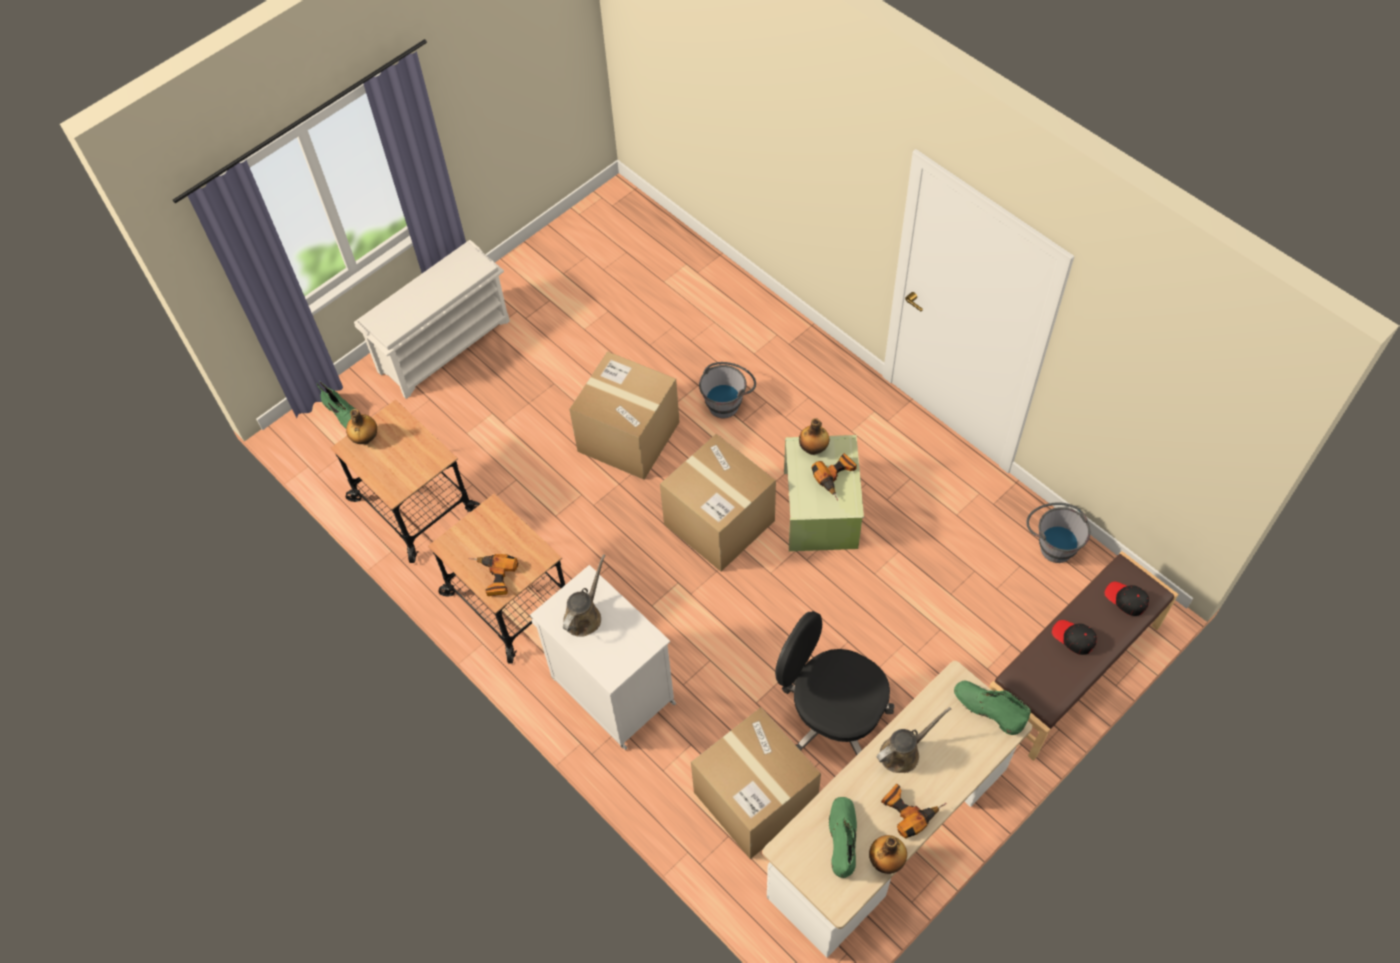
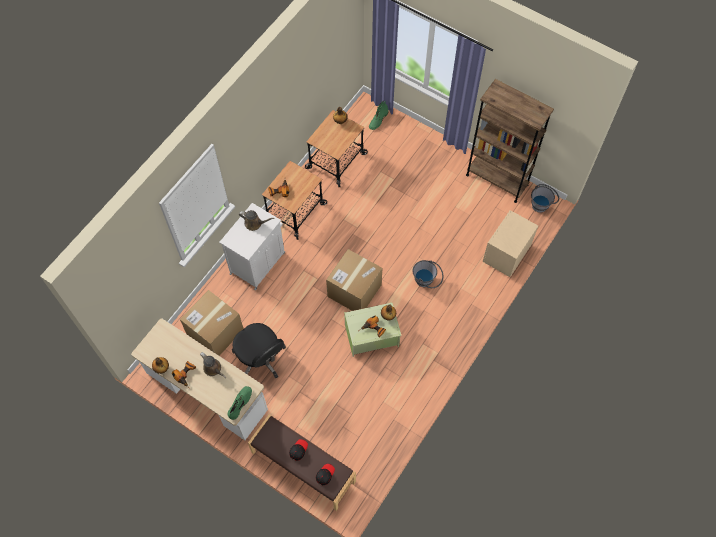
camera: 75 degrees right, 5 degrees up
white shoe rack [354,240,510,399] -> none
cardboard box [569,351,680,480] -> none
black office chair [775,611,895,756] -> black office chair turned 120 degrees clockwise [232,323,286,378]
green boot [829,797,857,878] -> none
grey bucket [1026,502,1090,563] -> grey bucket moved to [531,184,559,213]
none -> brown bookcase [466,79,554,203]
none -> beige nightstand [483,210,538,277]

